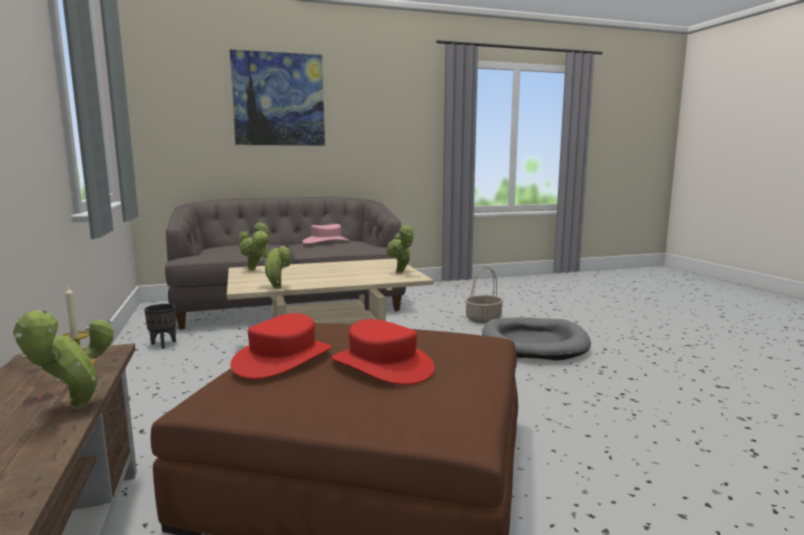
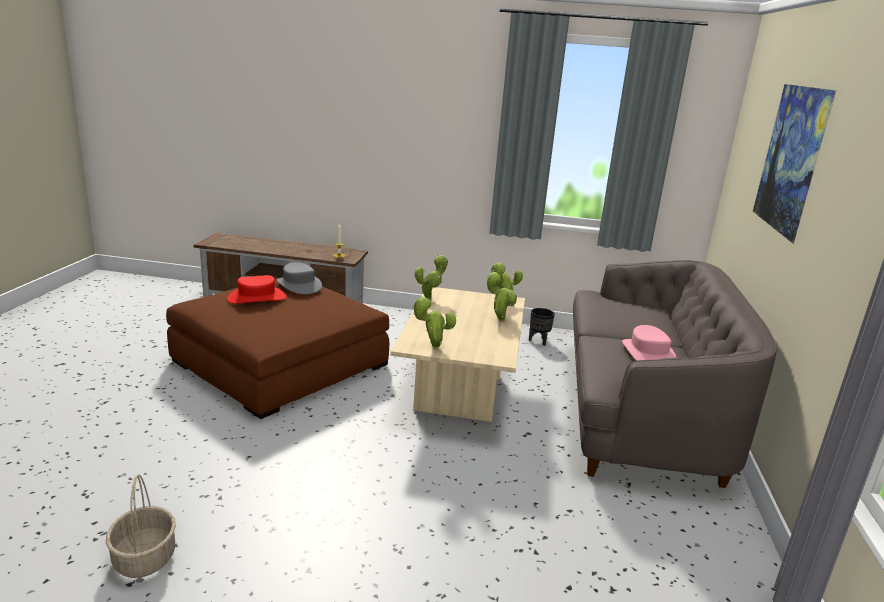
camera: 115 degrees right, 10 degrees up
potted plant [13,309,114,409] -> potted plant moved to [487,272,517,321]
red hat [230,313,331,379] -> grey hat [277,262,322,294]
basket [465,267,504,323] -> basket moved to [106,474,176,578]
grey dog bed [482,318,591,361] -> none

